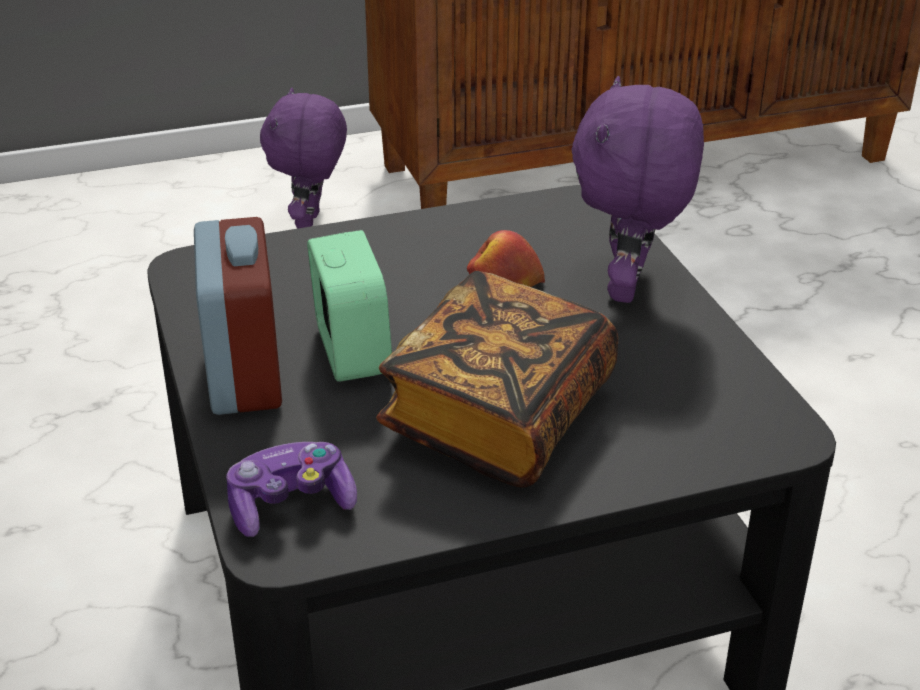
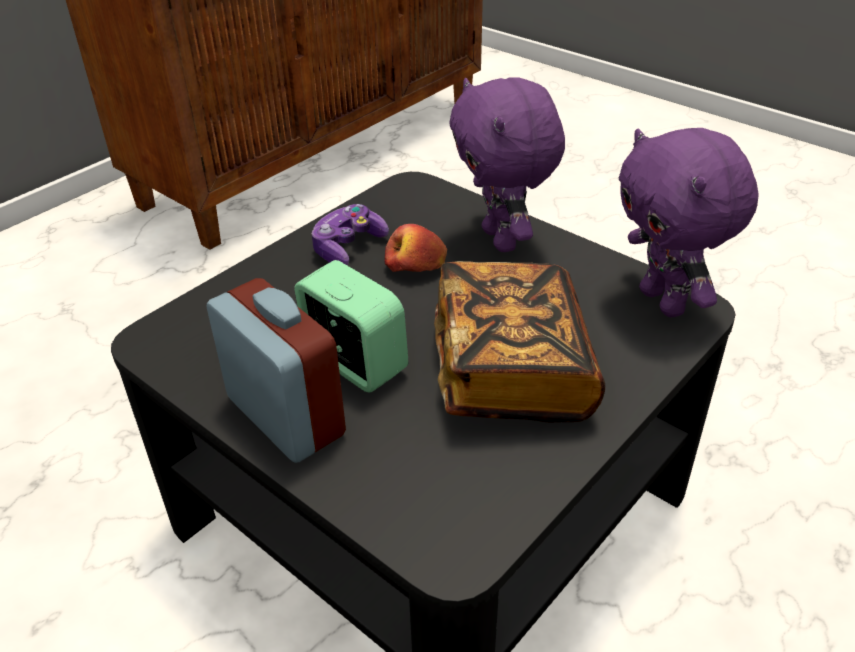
camera: 30 degrees left, 5 degrees up
game controller [226,442,357,537] -> game controller moved to [312,204,389,265]
purple plush toy [260,88,347,228] -> purple plush toy moved to [619,128,759,317]

